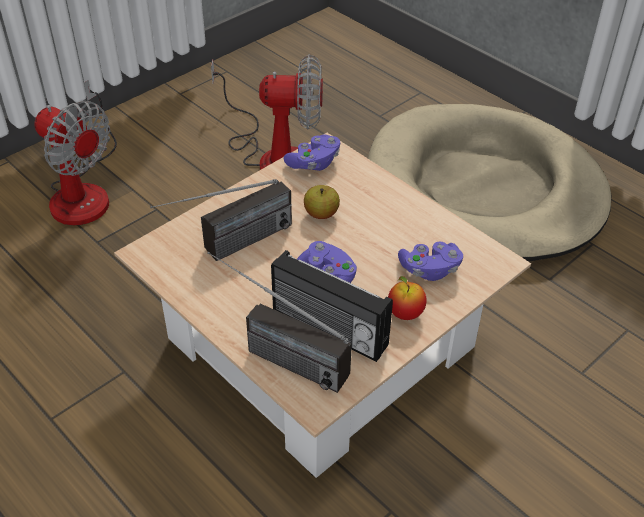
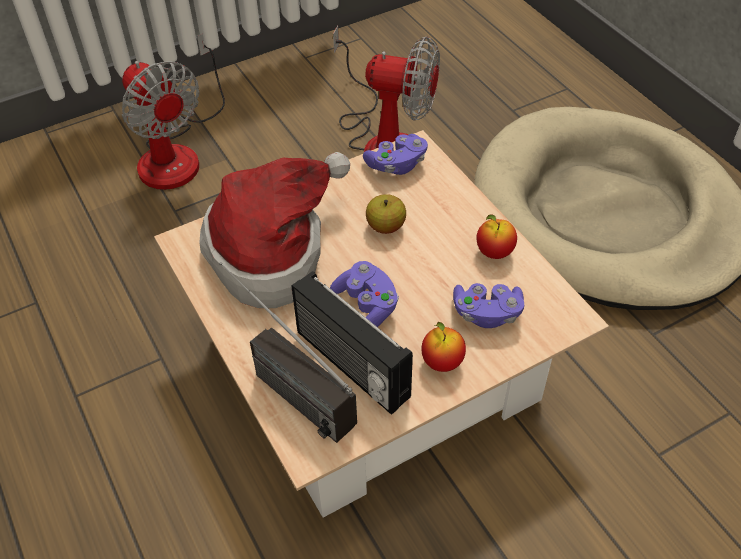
camera: 15 degrees right, 5 degrees up
radio [150,179,292,261] -> hat [199,152,350,308]
none -> apple [476,215,517,259]

